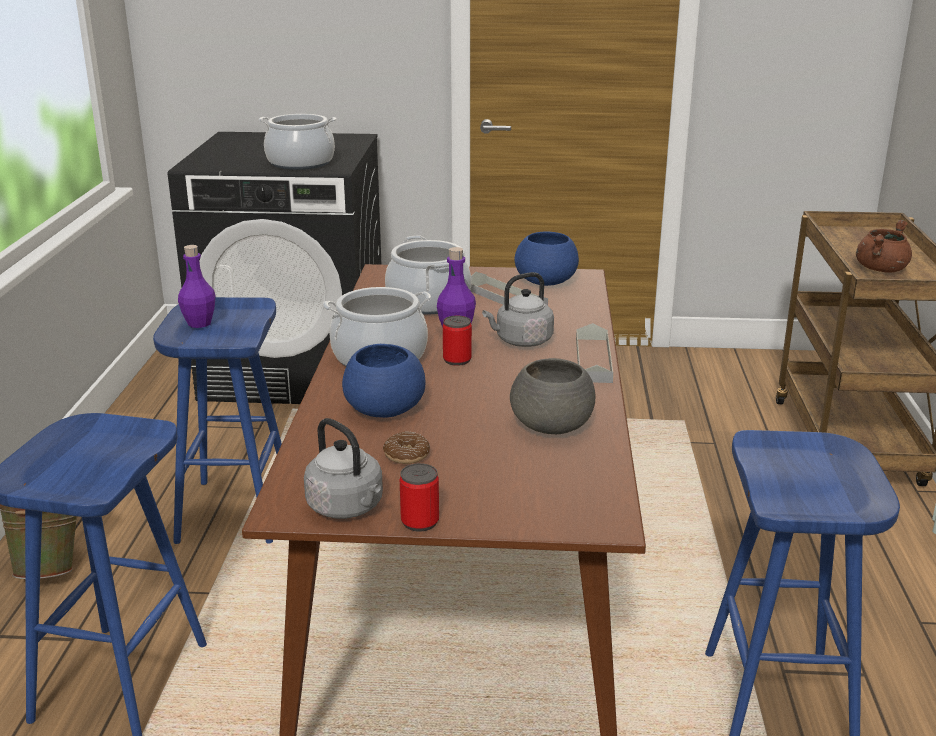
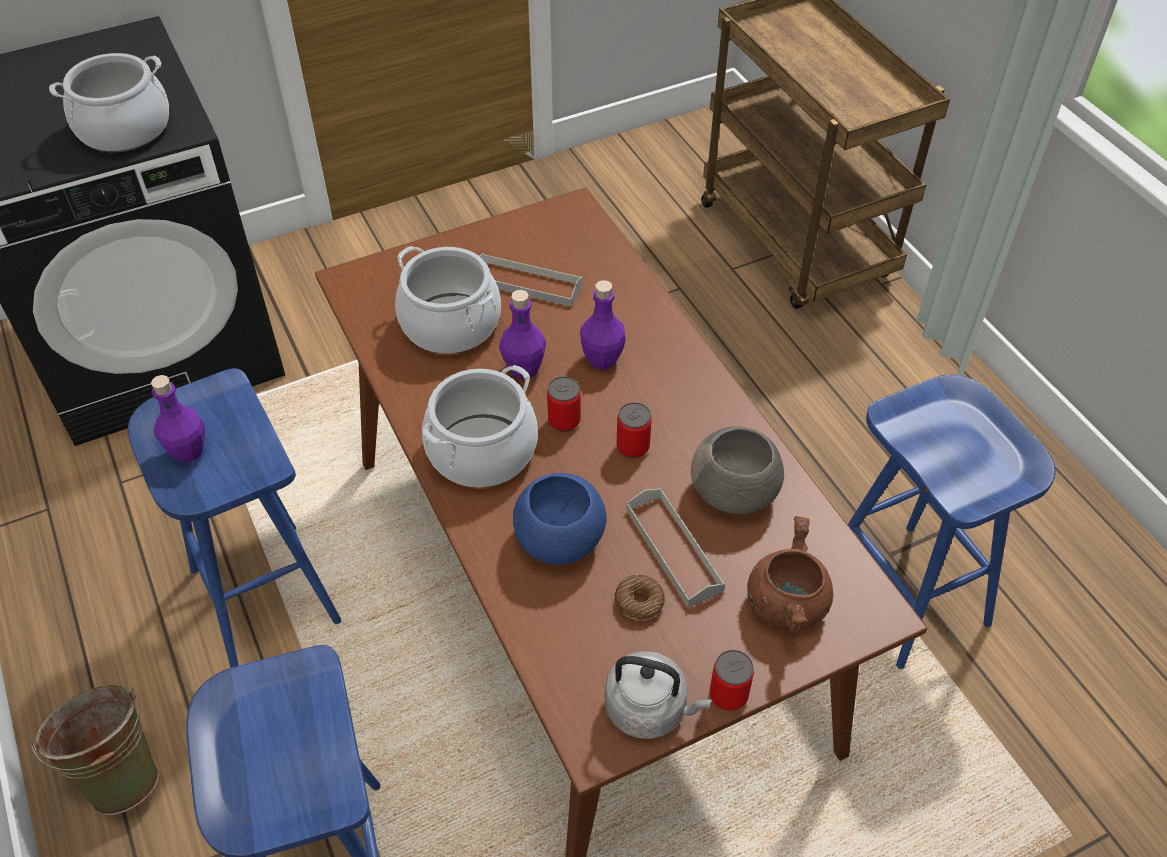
camera: 30 degrees left, 25 degrees up
grey kettle [482,272,554,347] -> purple bottle [580,280,626,370]
blue bowl [515,232,579,286] -> none
grey tray [576,323,614,383] -> grey tray moved to [626,489,725,607]
brown cooking pot [856,220,912,273] -> brown cooking pot moved to [747,516,833,632]
none -> can [616,402,652,458]

